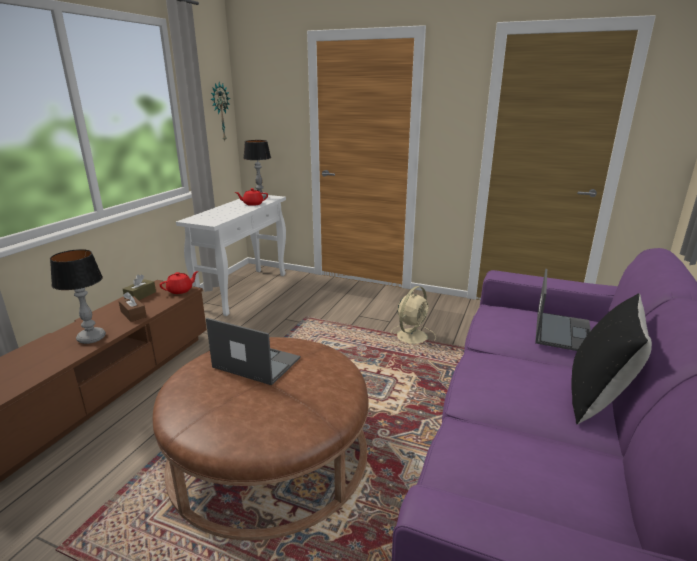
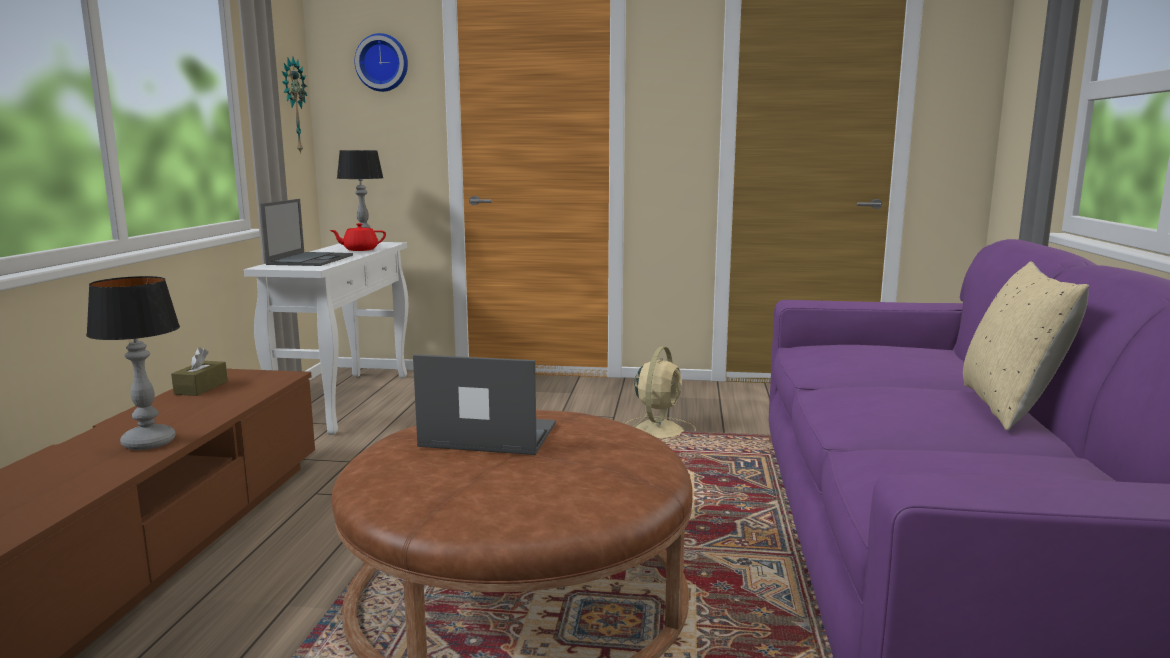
camera: 15 degrees left, 10 degrees down
brown tissue box [119,292,147,322] -> none
red teapot [159,271,198,294] -> none
laptop [535,269,591,351] -> laptop moved to [260,199,353,266]
black pillow [571,293,652,425] -> beige pillow [963,261,1089,430]
none -> wall clock [354,33,408,92]

